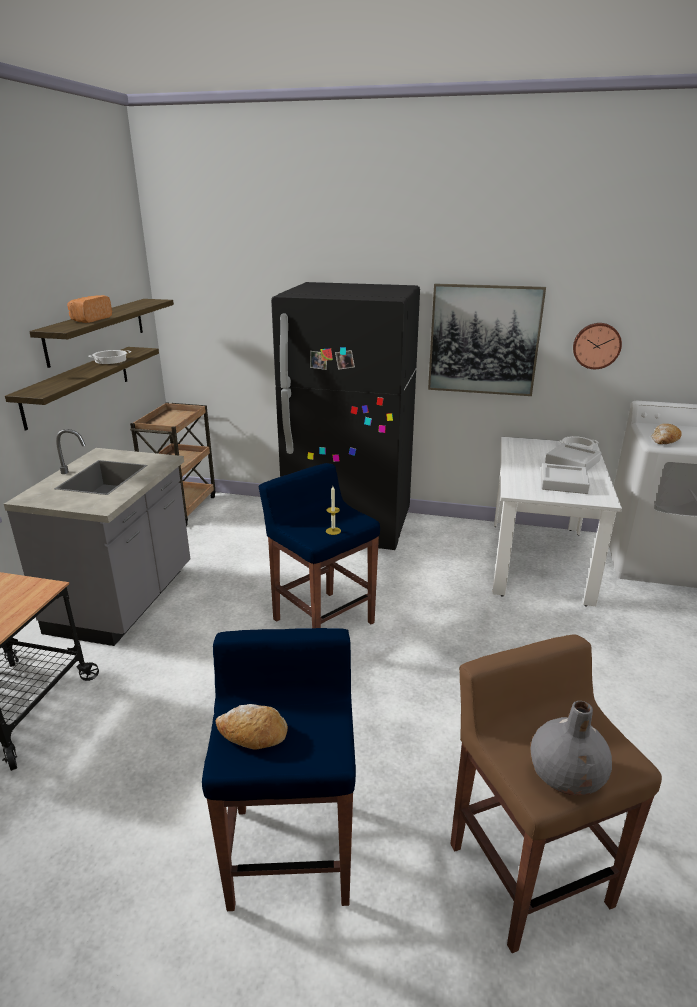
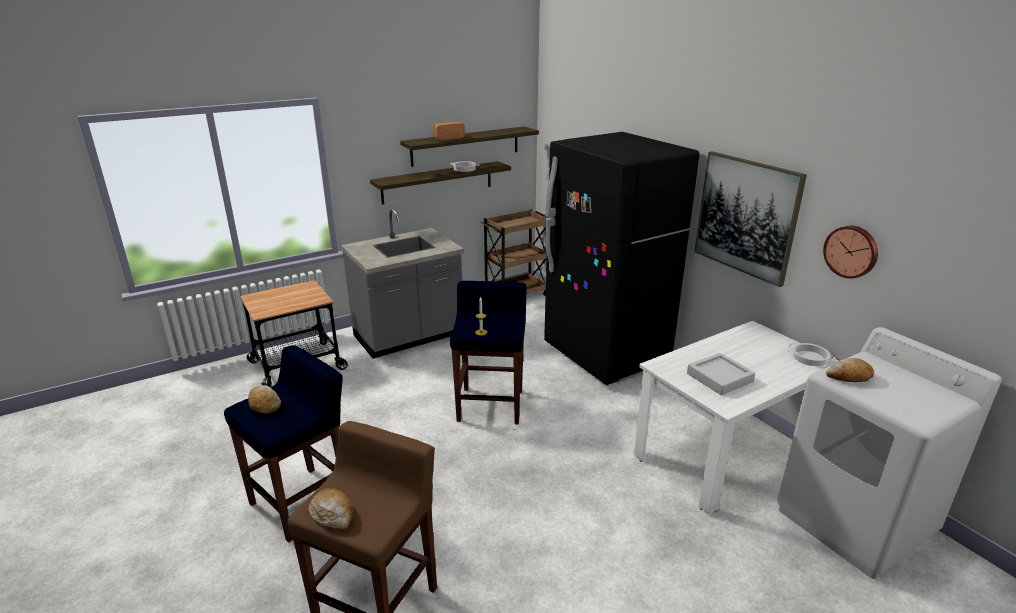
camera: 45 degrees right, 0 degrees up
grey vase [531,701,612,795] -> bread [309,488,353,529]
grey tray [545,443,601,471] -> none

